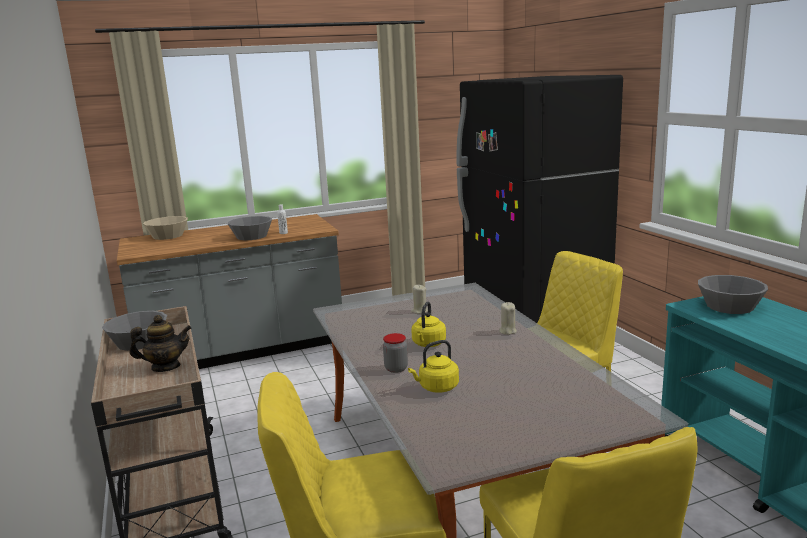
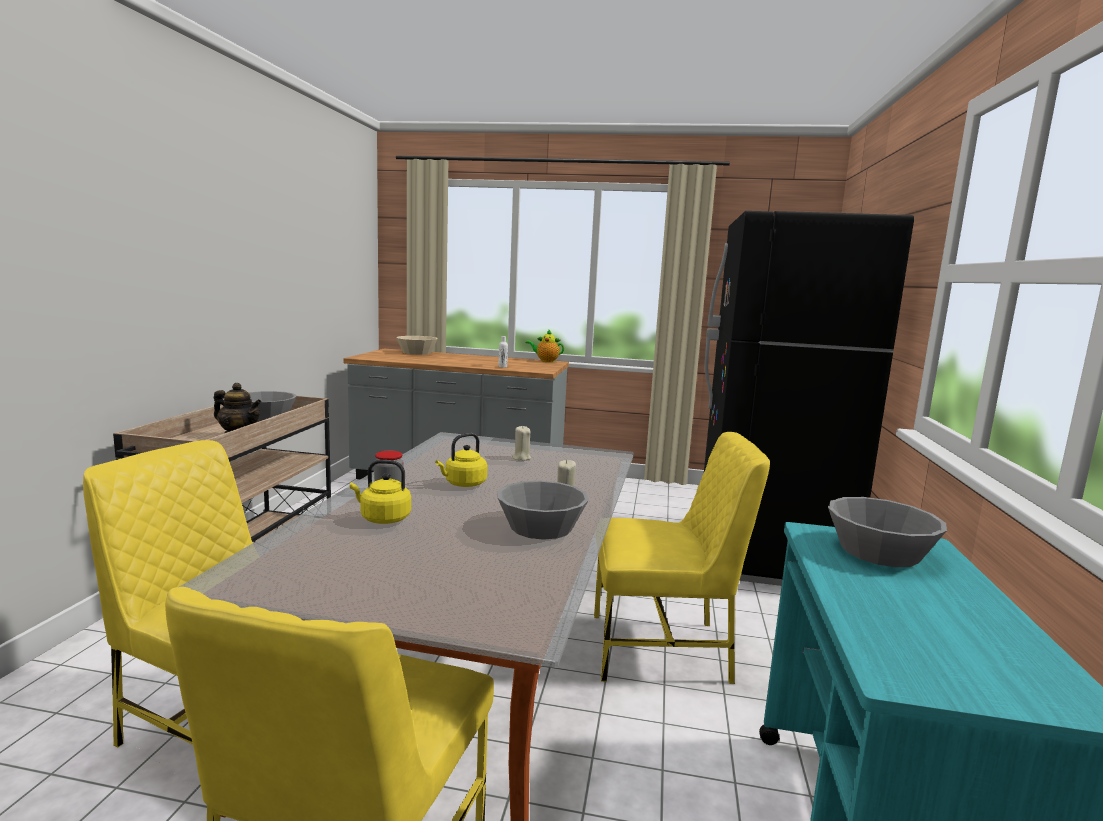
camera: 30 degrees right, 5 degrees down
grey bowl [228,216,272,240] -> grey bowl moved to [497,481,589,540]
none -> teapot [526,330,564,362]

